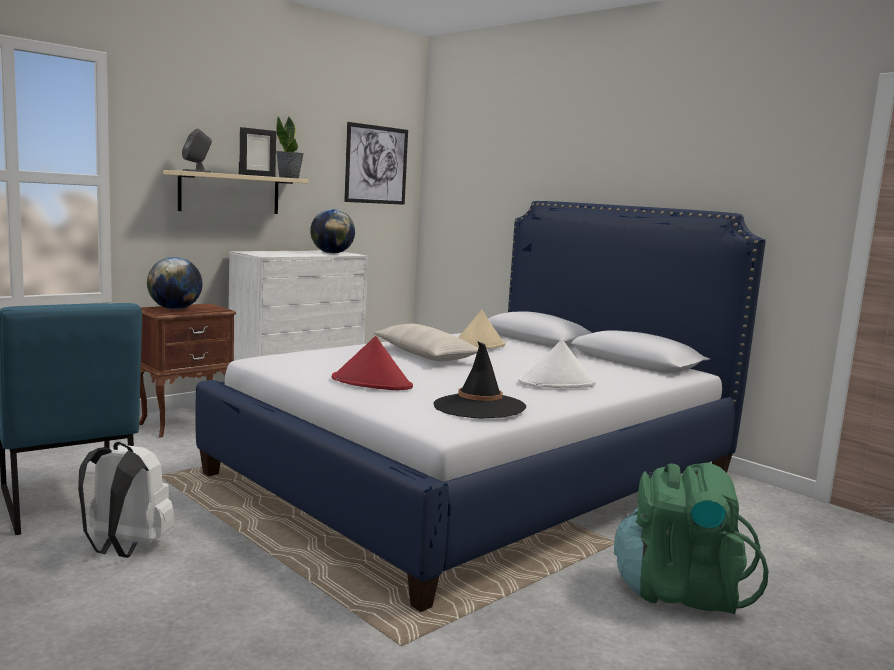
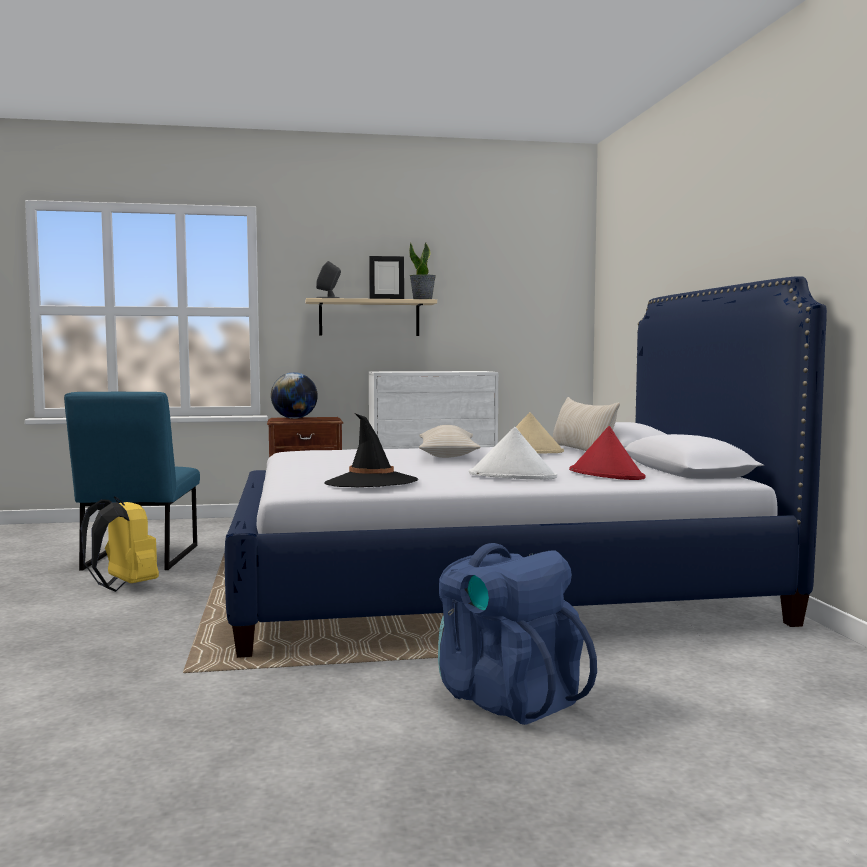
camera: 35 degrees right, 5 degrees down
white backpack [78,442,174,558] -> yellow backpack [81,496,159,592]
globe [310,209,355,254] -> none
red hat [332,336,413,390] -> red hat moved to [569,426,646,480]
picture [344,122,408,205] -> none
green backpack [614,462,769,615] -> blue backpack [438,543,597,725]
none -> beige pillow [553,397,620,451]

